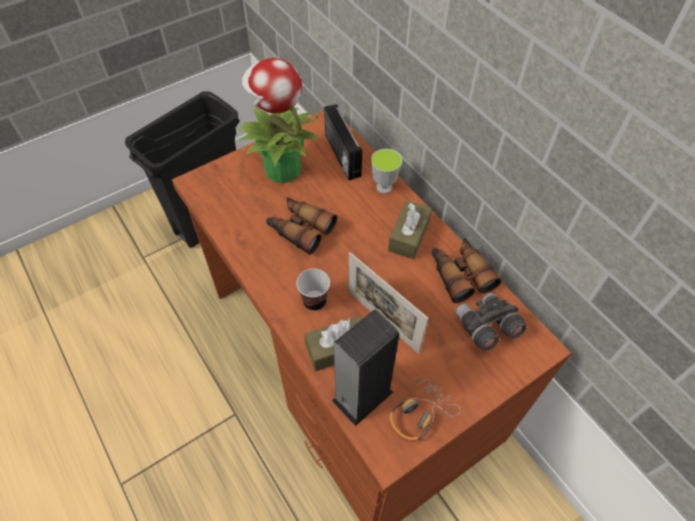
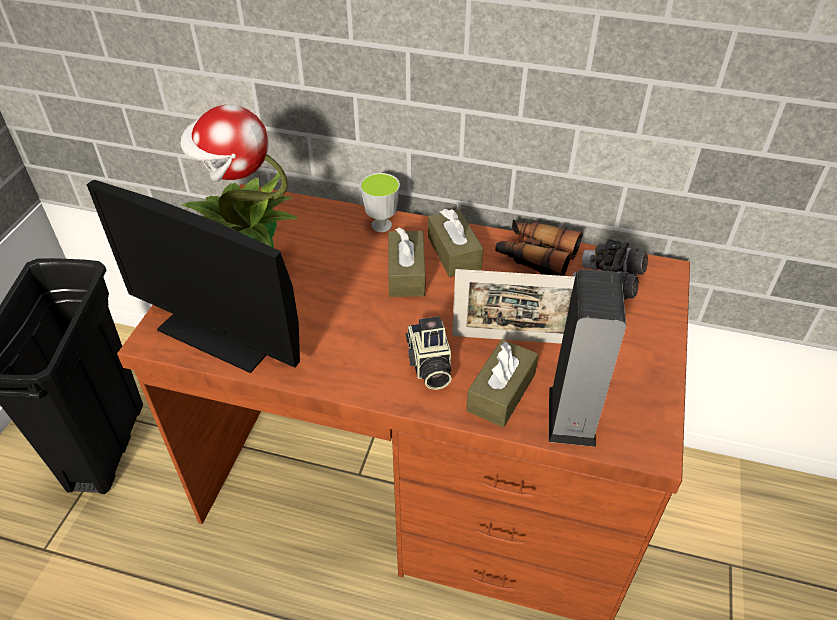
camera: 40 degrees left, 10 degrees down
binoculars [266,197,337,255] -> none
cup [296,269,330,311] -> camera [406,316,452,390]
radio [324,104,362,180] -> none
headphones [389,378,460,441] -> none
none -> monitor [86,180,300,373]
none -> brown tissue box [388,228,426,297]

